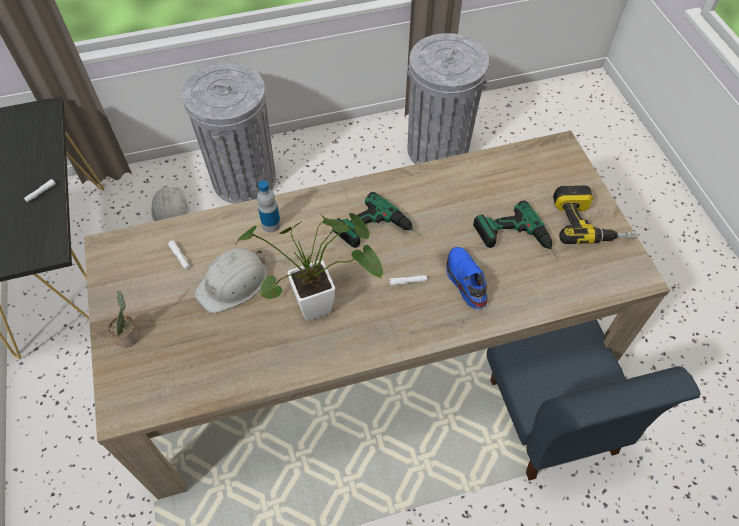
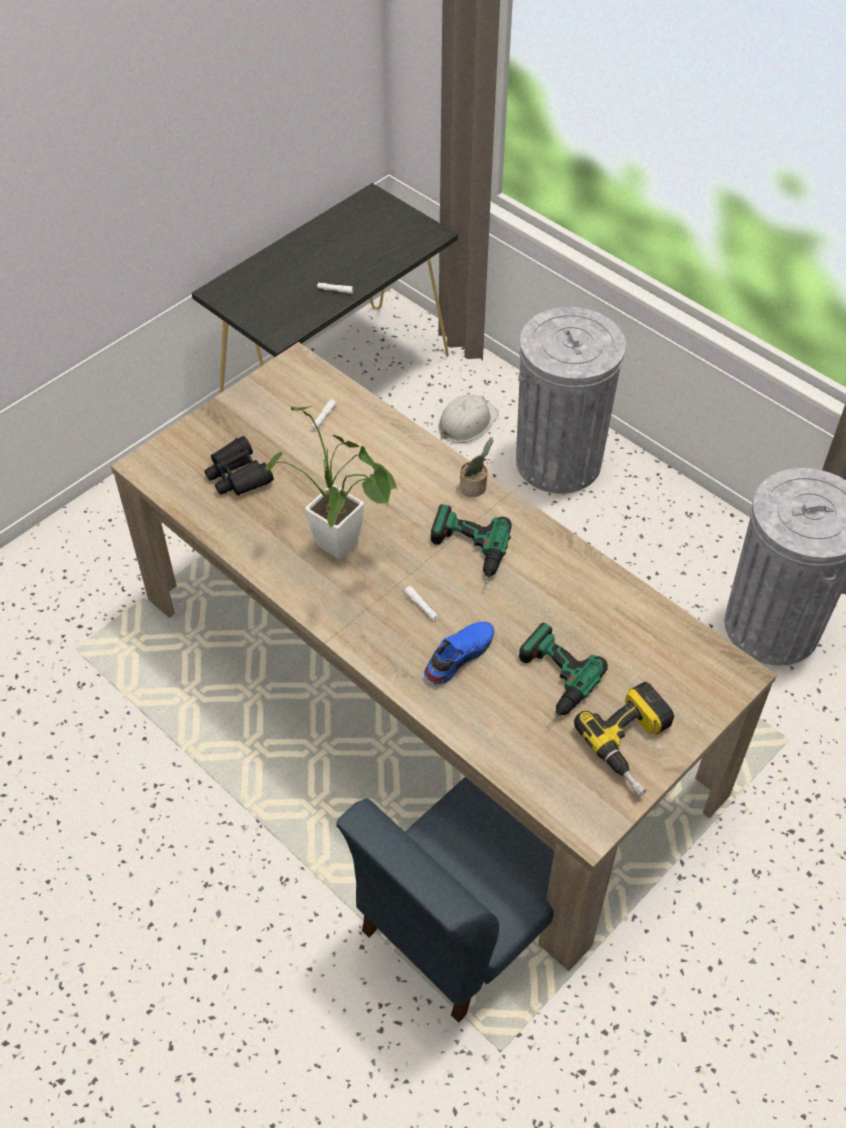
camera: 60 degrees right, 5 degrees down
potted plant [108,291,140,348] -> potted plant moved to [460,437,493,497]
white hard hat [194,248,267,313] -> none
bottle [257,180,281,232] -> none
none -> black binoculars [204,436,274,496]

